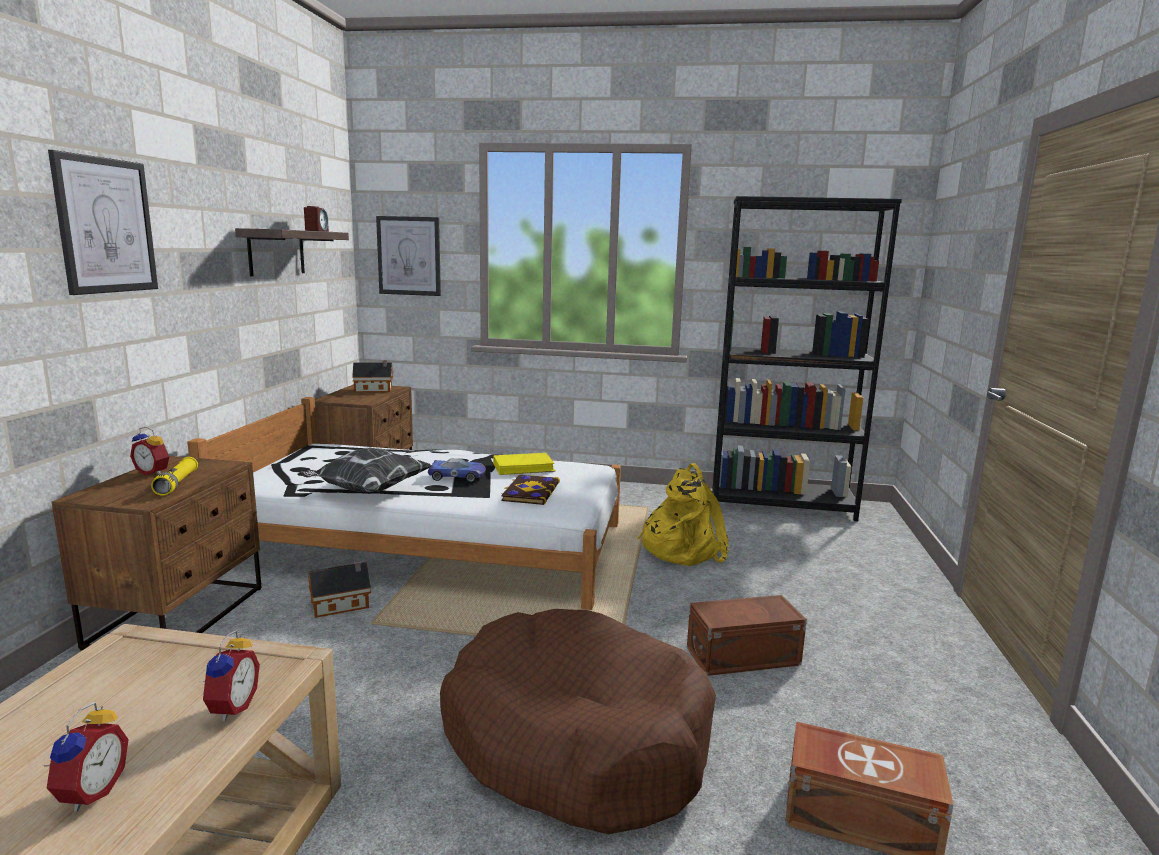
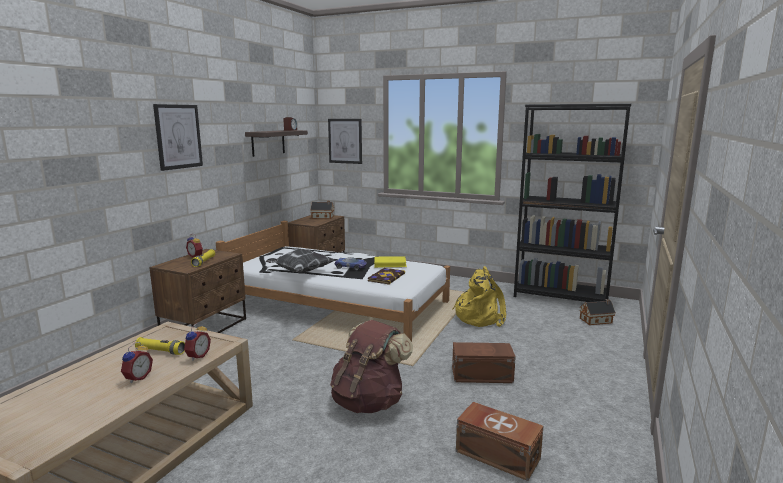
camera: 15 degrees right, 0 degrees up
toy house [308,560,371,618] -> toy house moved to [579,299,616,325]
brown dog bed [440,609,716,834] -> brown backpack [330,320,413,413]
none -> yellow flashlight [135,337,185,355]

